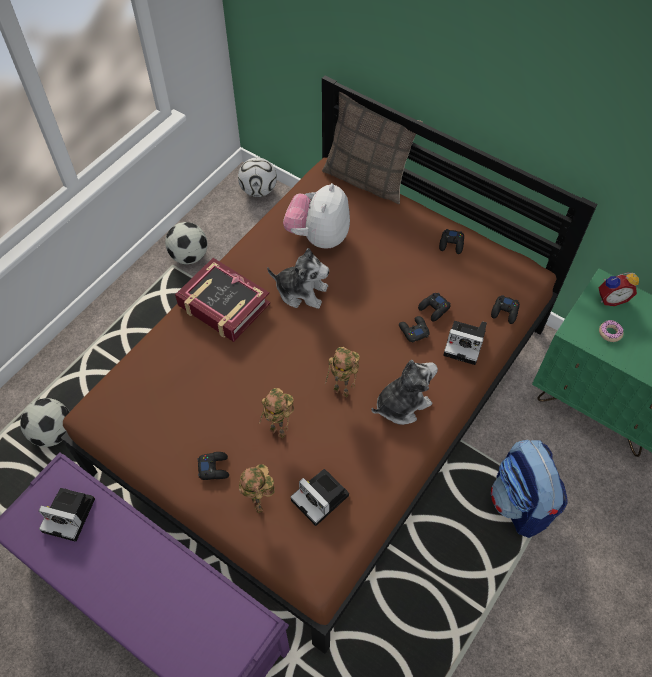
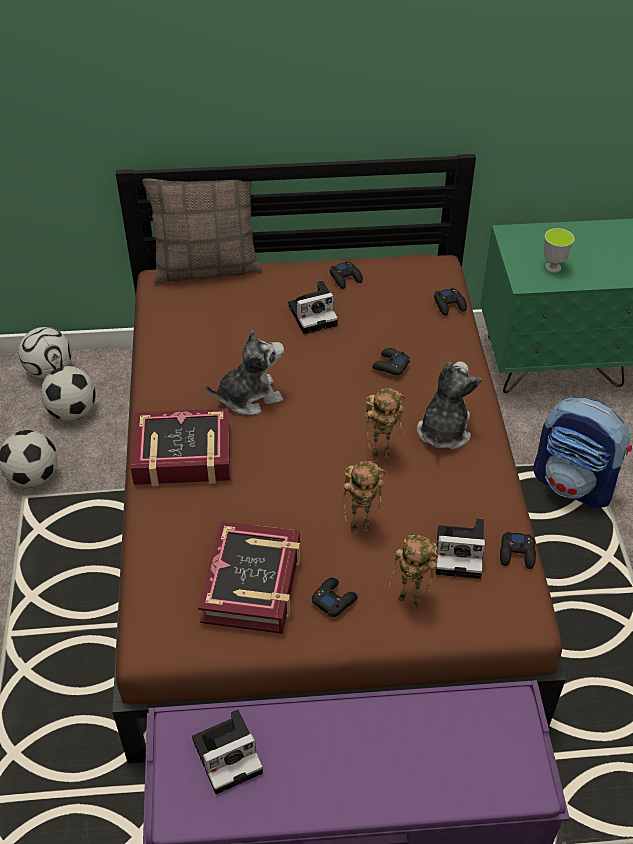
camera: 40 degrees left, 10 degrees down
football [20,398,69,447] -> football moved to [41,366,96,421]
plush toy [283,183,350,249] -> none
black game controller [418,293,451,322] -> black game controller moved to [500,532,536,569]
camera [443,321,487,365] -> camera moved to [288,280,338,334]
alarm clock [598,273,639,306] -> none
donut [599,320,624,342] -> cup [544,228,574,273]
none -> book [198,521,300,634]

